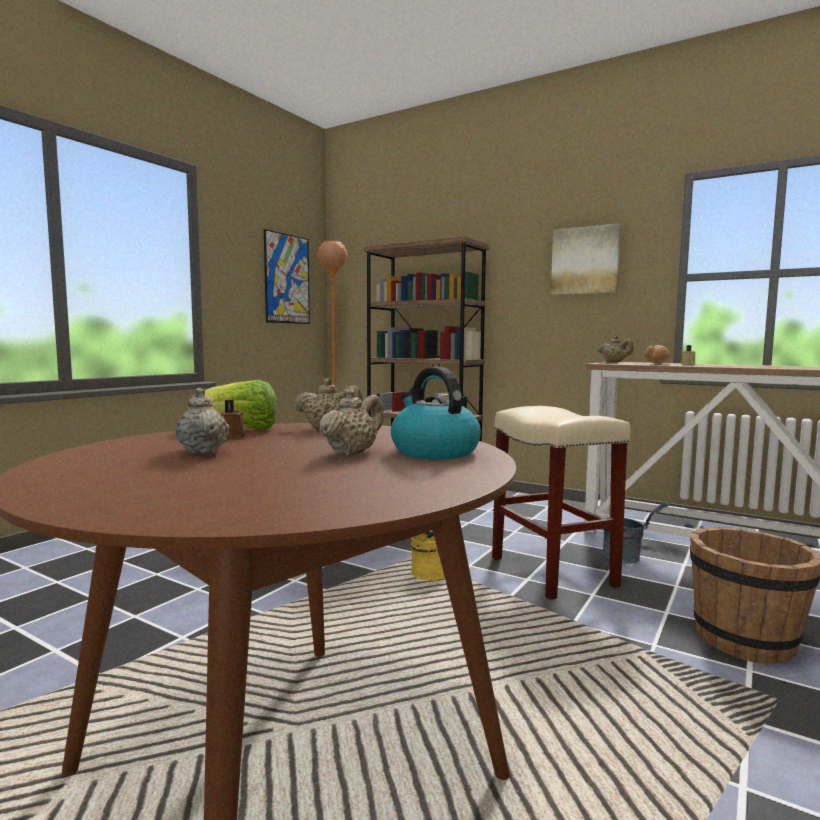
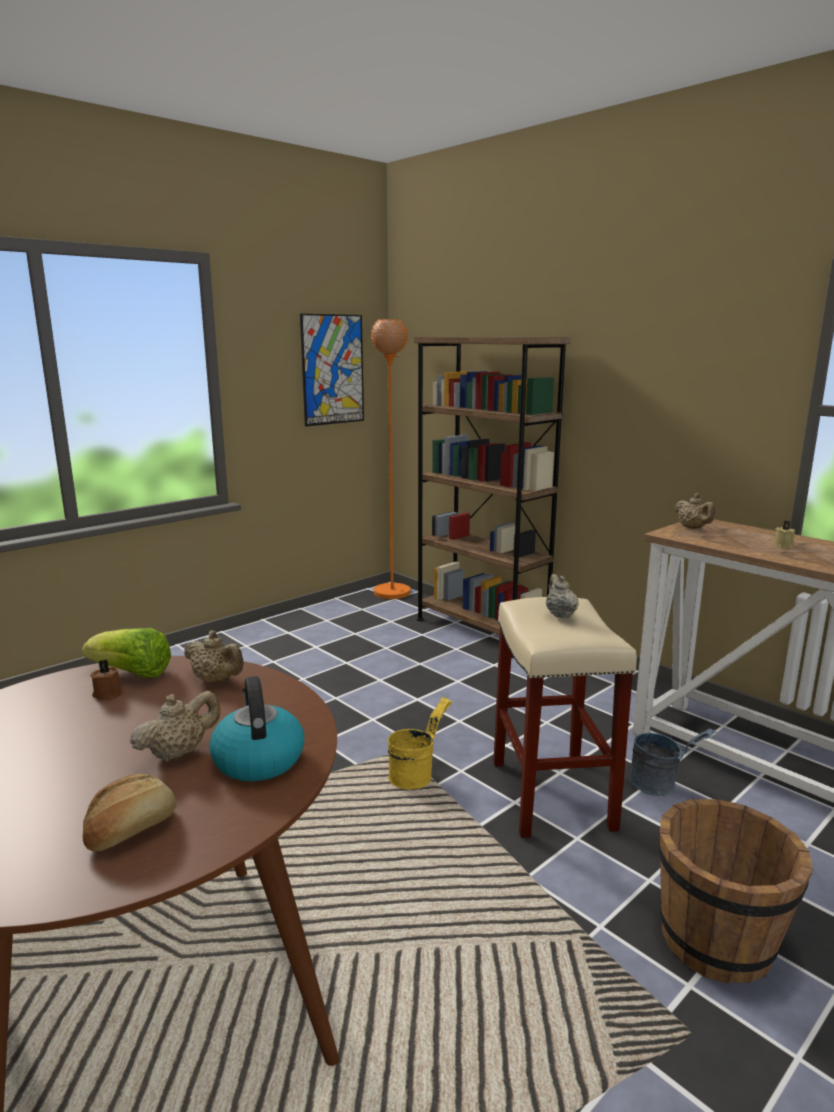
camera: 15 degrees right, 10 degrees up
beige teapot [175,387,230,455] -> beige teapot moved to [546,574,579,618]
picture [551,223,621,295] -> none
bread [645,345,669,364] -> bread moved to [83,774,176,852]

